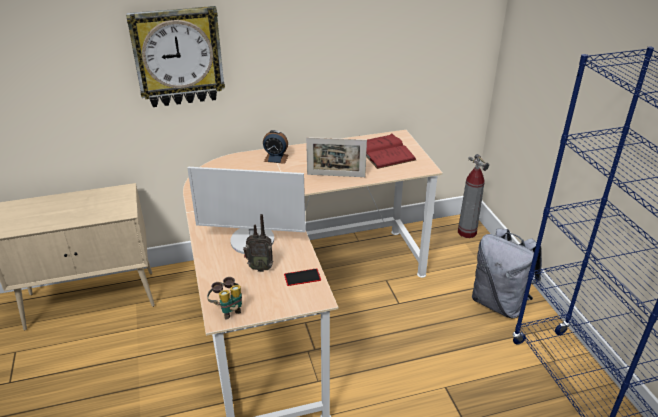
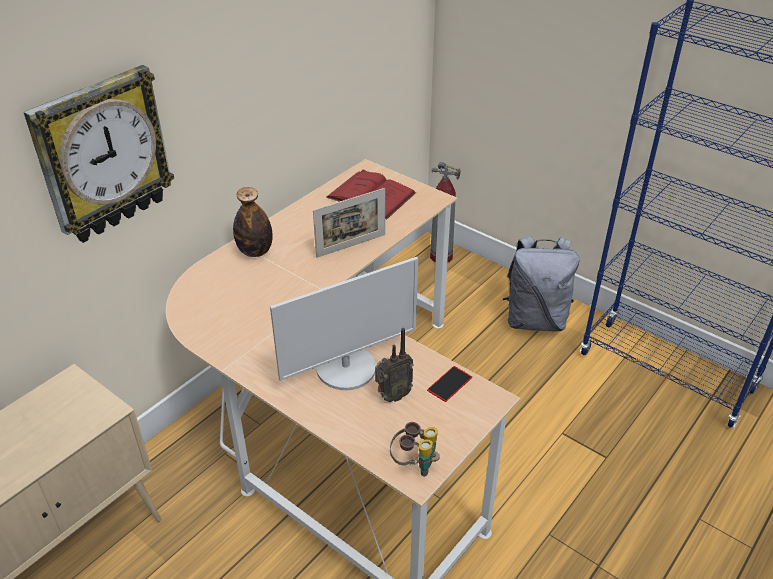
camera: 35 degrees left, 5 degrees up
alarm clock [263,130,289,164] -> bottle [233,187,273,257]

